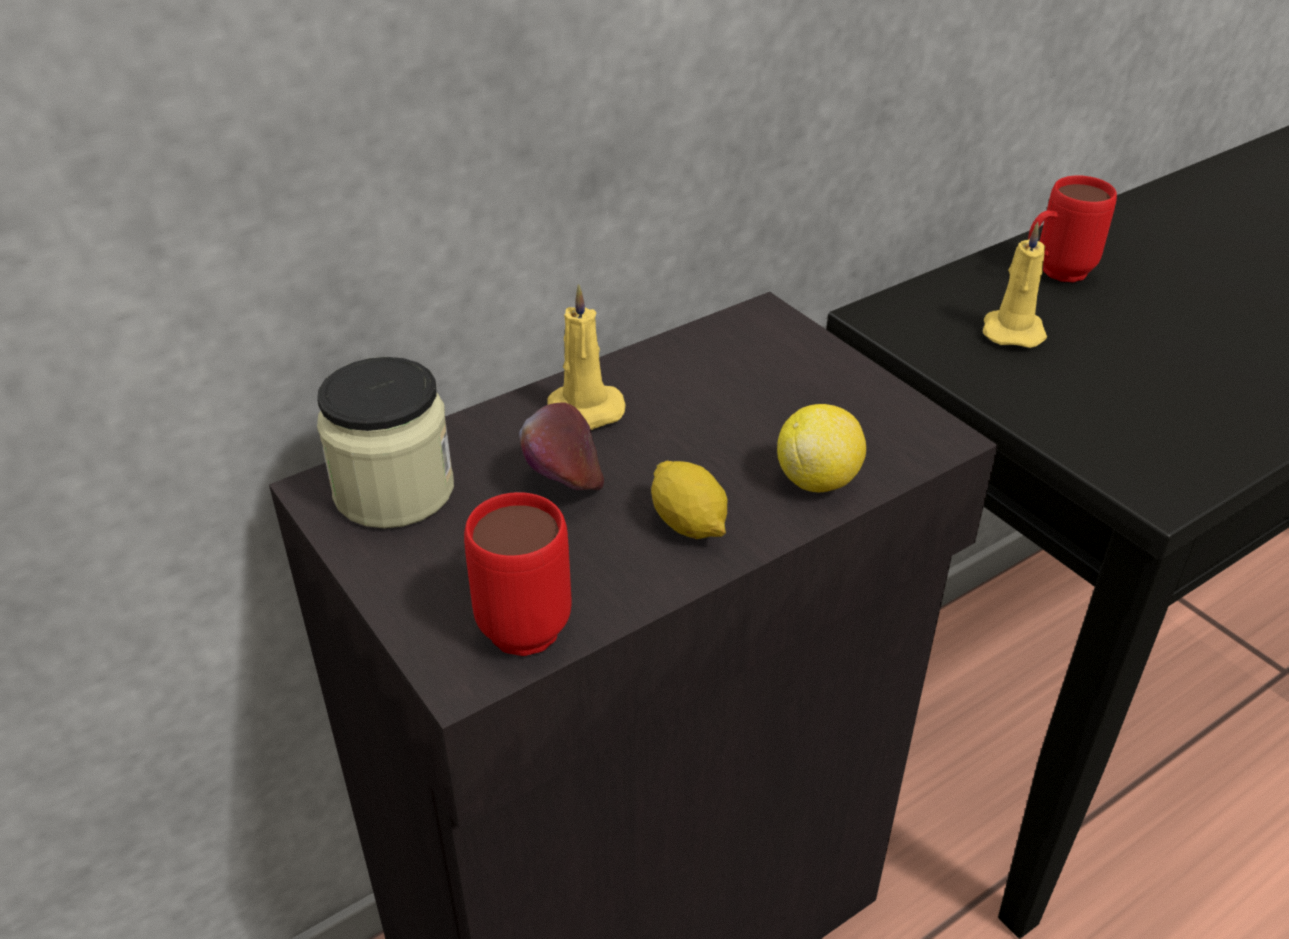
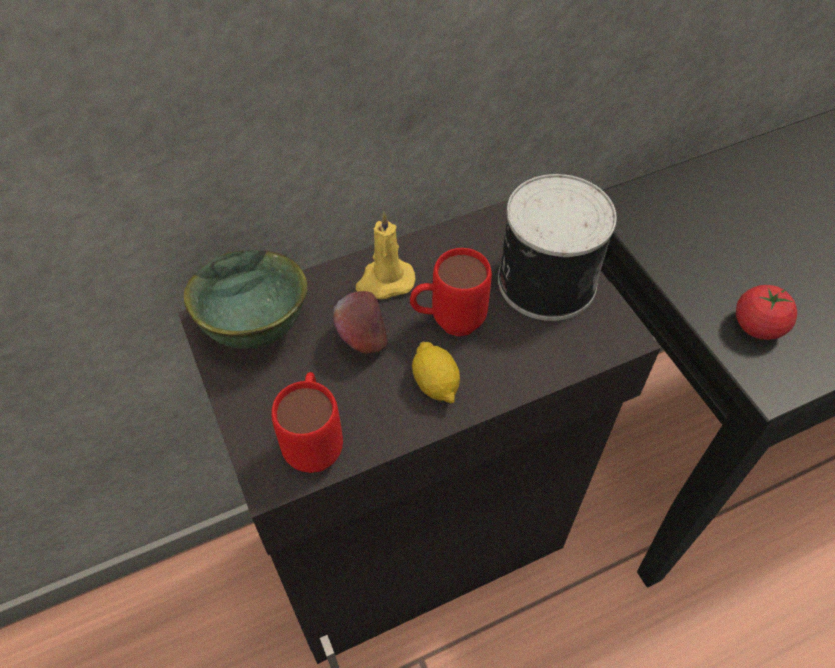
camera: 10 degrees right, 15 degrees up
jar [317,357,454,528] -> green bowl [184,250,307,349]
lemon [777,404,866,492] -> none
yellow candle [983,222,1047,348] -> none
red mug [1028,175,1117,282] -> red mug moved to [410,248,492,336]
none -> can [498,174,617,321]
none -> tomato [736,285,797,340]

